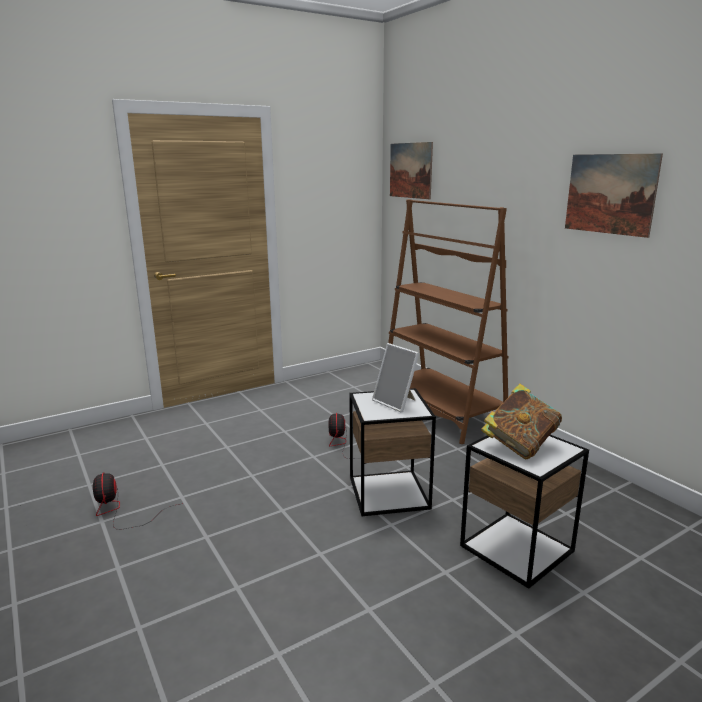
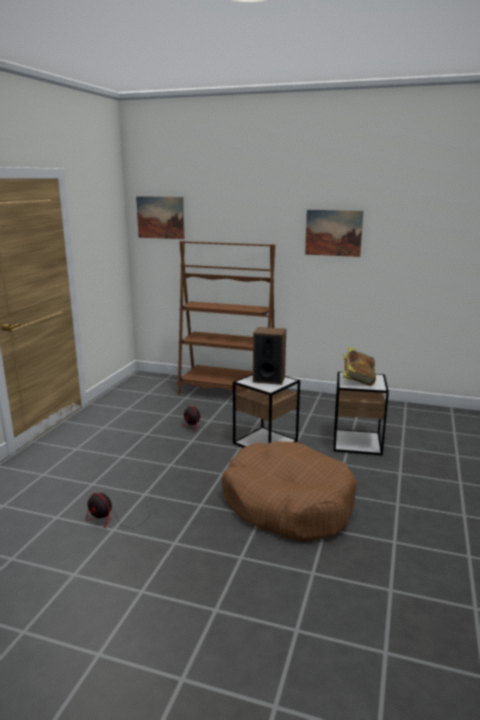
camera: 40 degrees left, 0 degrees up
picture frame [372,343,419,413] -> speaker [253,327,286,385]
none -> brown dog bed [222,441,357,542]

